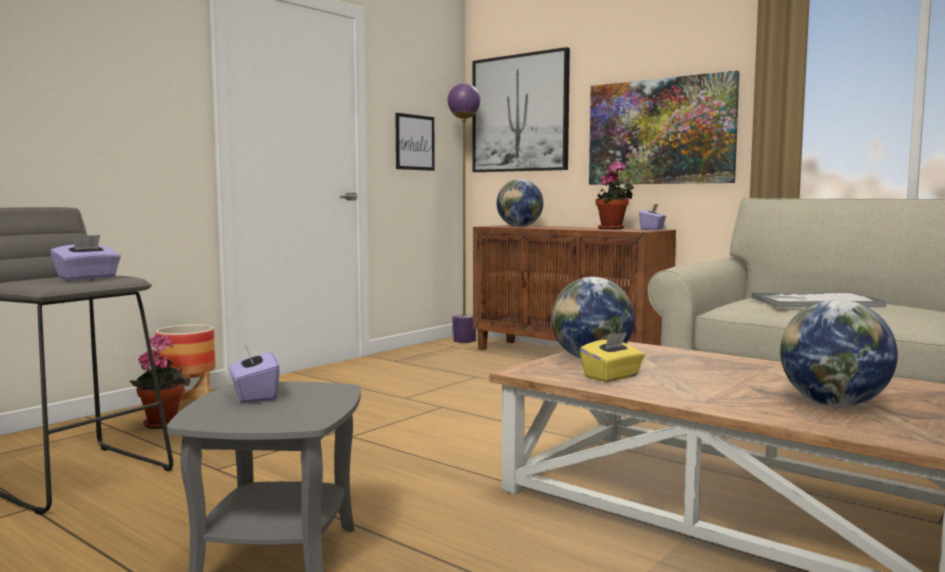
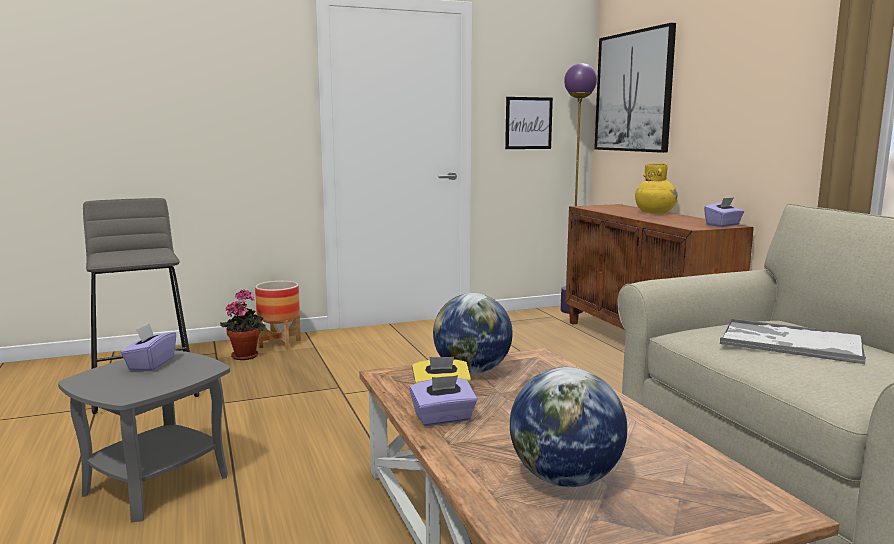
camera: 30 degrees right, 5 degrees up
purple tissue box [50,235,121,280] -> purple tissue box moved to [409,375,477,426]
globe [497,179,543,227] -> none
picture [589,71,740,185] -> none
potted plant [596,160,634,230] -> none
none -> yellow vase [635,163,677,213]

